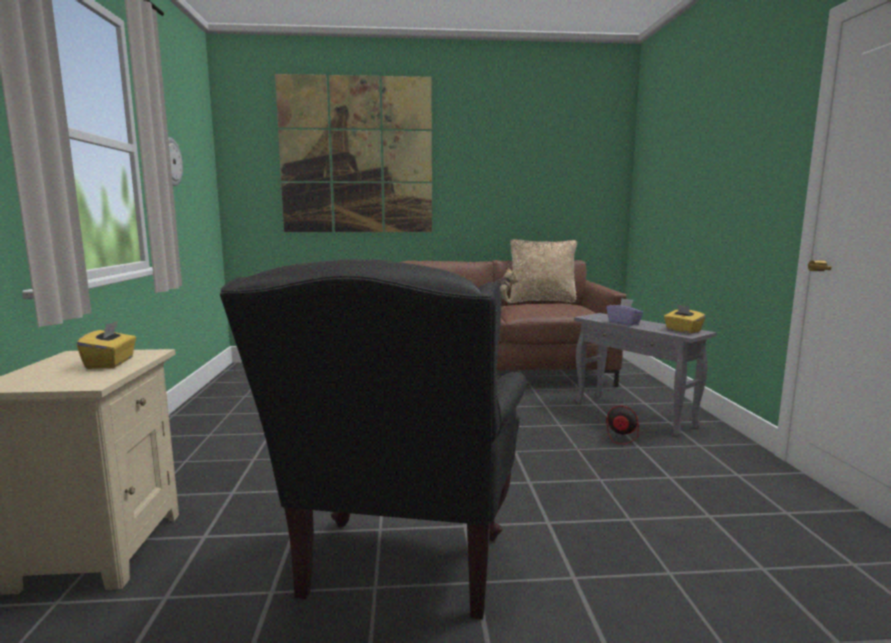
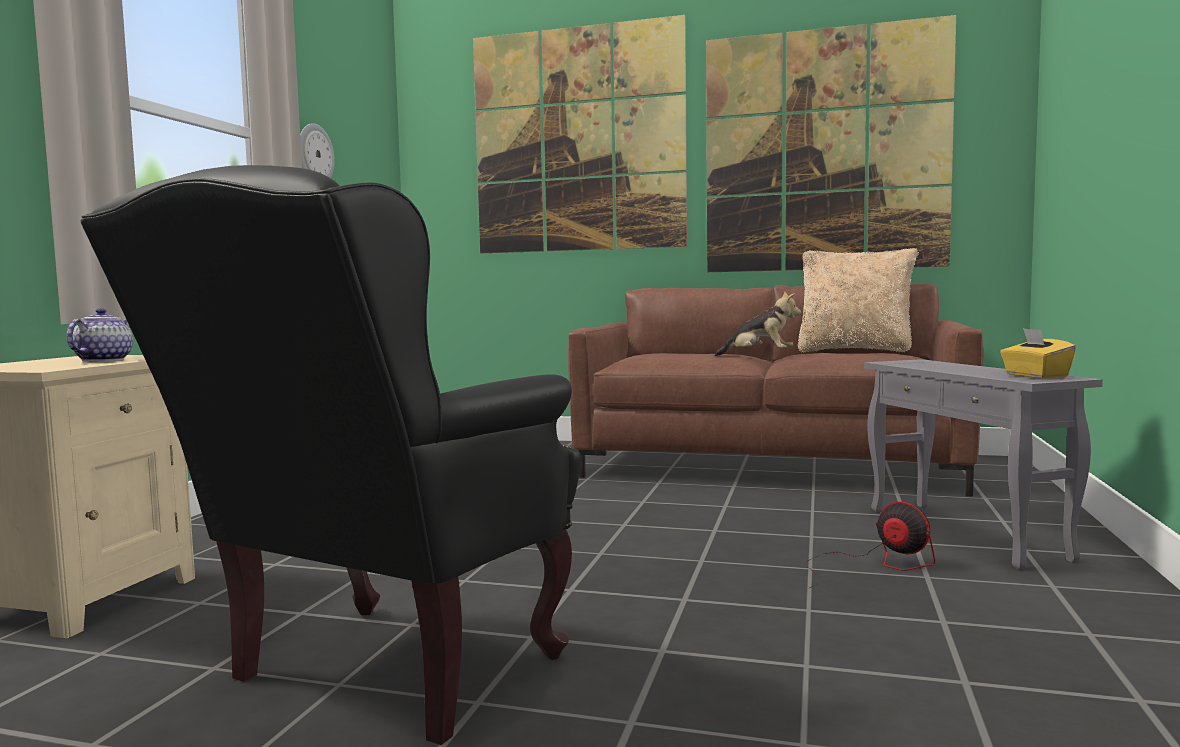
camera: 20 degrees right, 5 degrees down
yellow tissue box [76,321,136,369] -> teapot [66,308,133,362]
purple tissue box [606,298,644,326] -> none
none -> picture [706,15,956,272]

